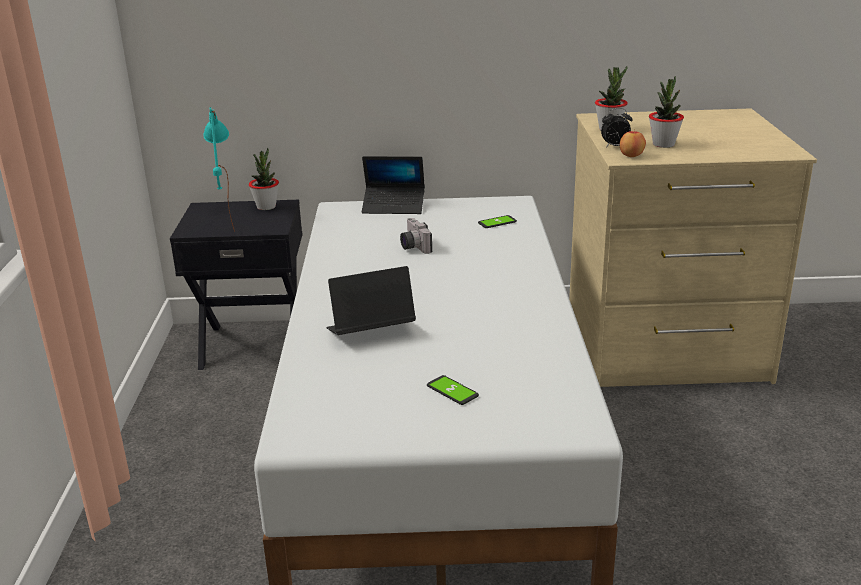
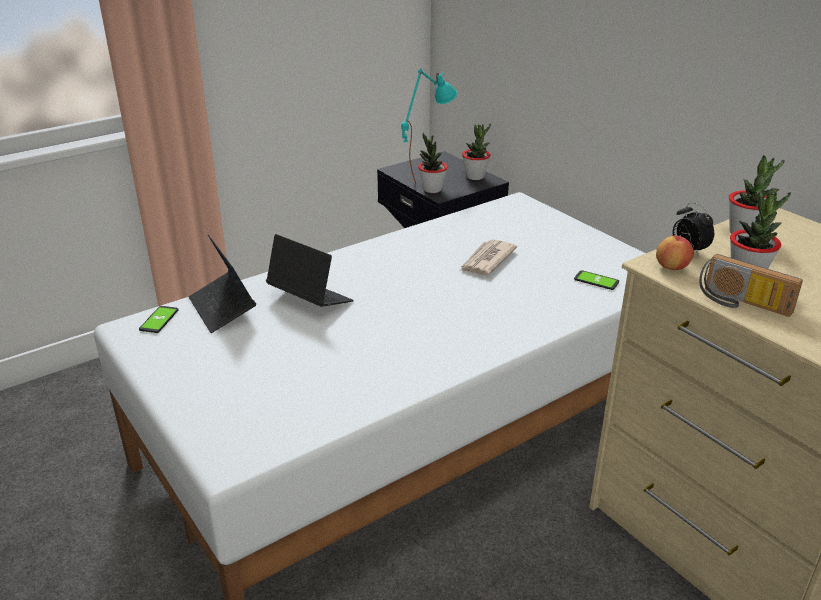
camera: 55 degrees right, 5 degrees up
laptop [362,156,425,214] -> laptop moved to [189,235,256,333]
camera [400,218,432,254] -> newspaper [460,239,517,275]
phone [427,375,479,405] -> phone moved to [139,306,179,333]
none -> potted plant [418,133,448,193]
none -> radio [699,254,803,317]

